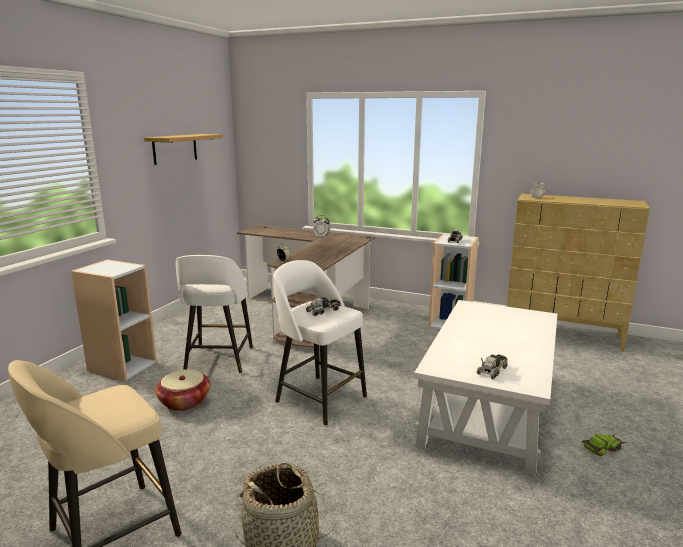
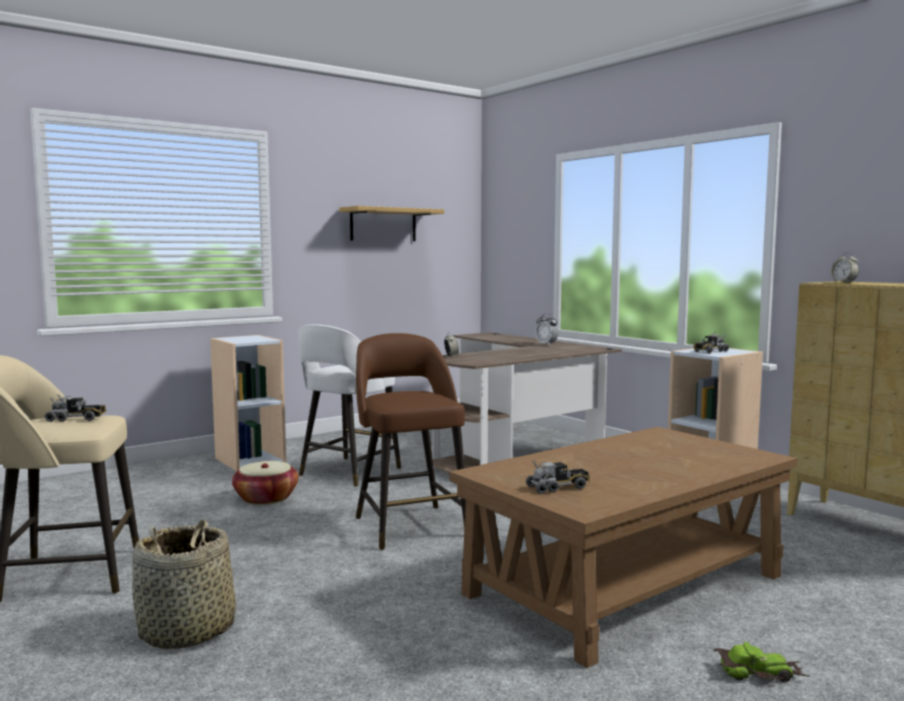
camera: 30 degrees right, 10 degrees down
white stool [273,260,367,425] -> brown stool [356,333,466,550]
toy truck [306,297,341,316] -> toy truck moved to [45,394,106,422]
white coffee table [414,300,557,476] -> brown coffee table [449,427,798,668]

